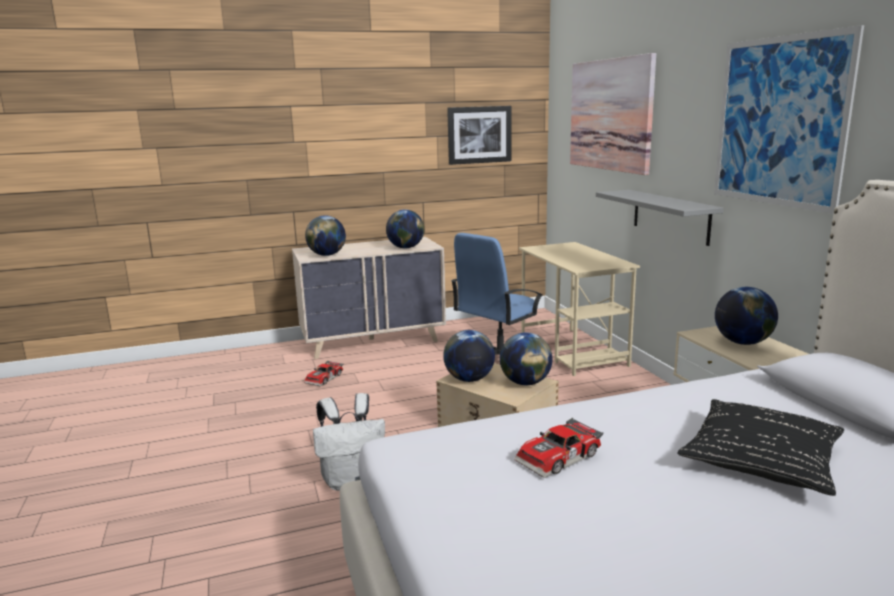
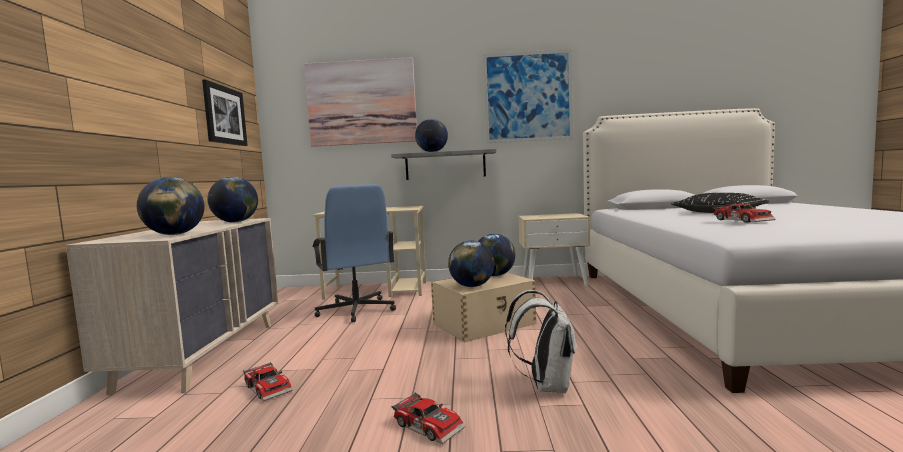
camera: 70 degrees left, 10 degrees down
globe [715,287,778,345] -> globe moved to [415,119,448,152]
none -> toy car [392,393,465,444]

